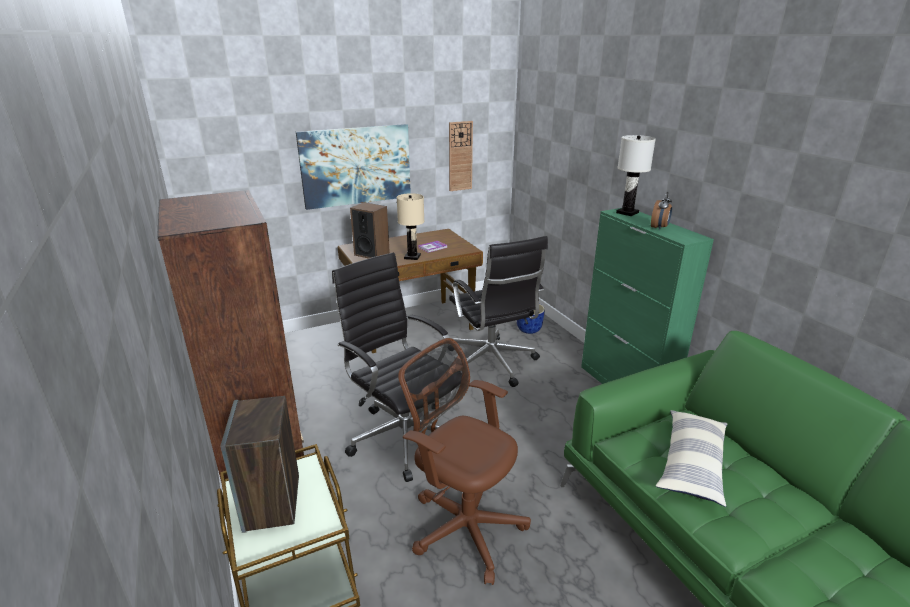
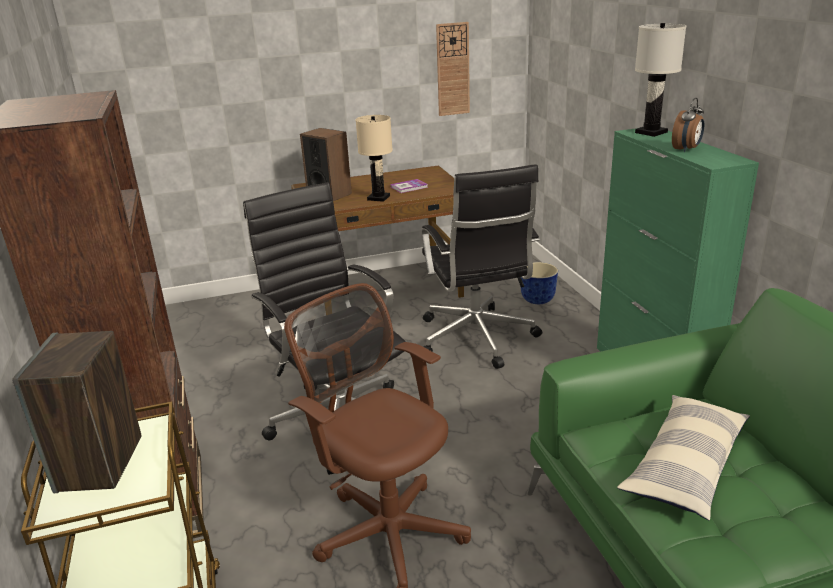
camera: 10 degrees right, 0 degrees up
picture [296,124,411,210] -> none

